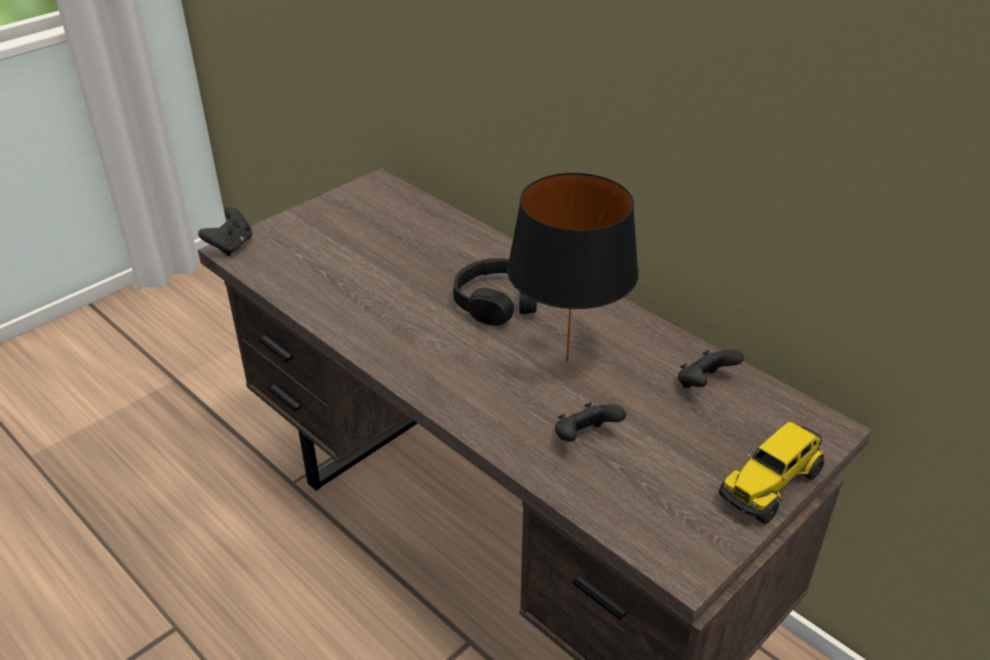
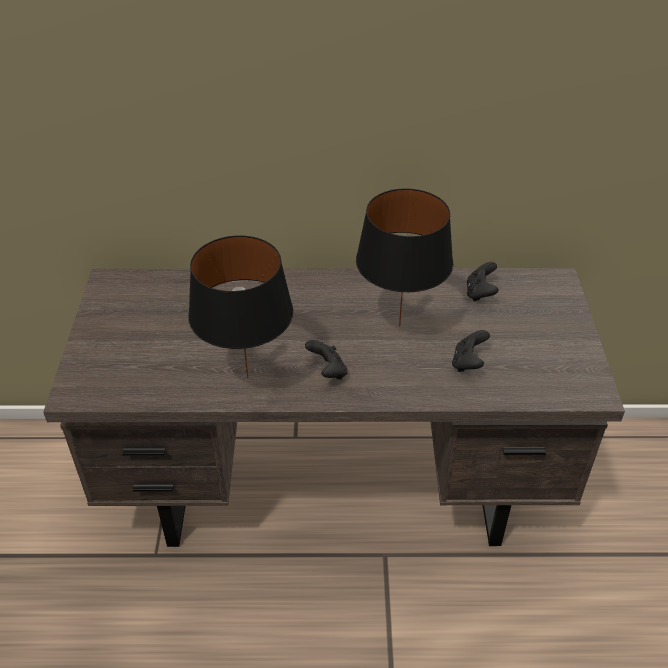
camera: 45 degrees left, 5 degrees up
black game controller [198,207,252,256] -> black game controller moved to [305,340,348,379]
black headphones [453,258,537,326] -> none
toy truck [719,422,824,524] -> none
none -> black table lamp [188,235,293,379]

